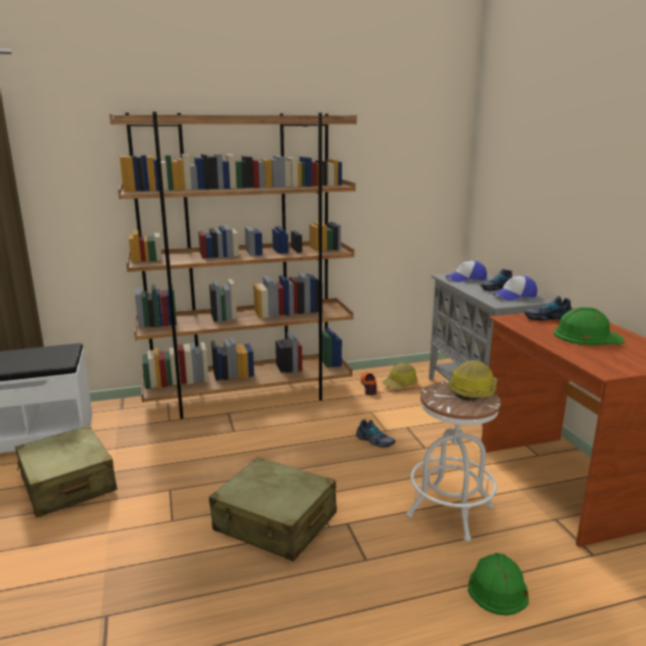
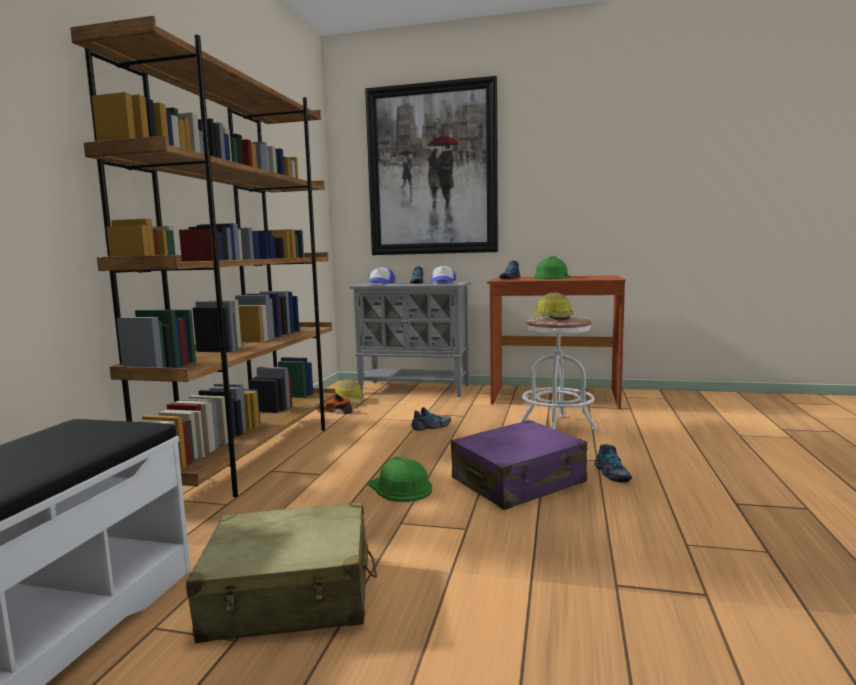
camera: 60 degrees left, 10 degrees down
beige suitcase [209,457,337,562] -> purple suitcase [451,420,587,510]
green hard hat [468,553,529,615] -> green hard hat moved to [368,456,432,502]
none -> picture [365,76,498,255]
none -> shoe [594,444,632,483]

